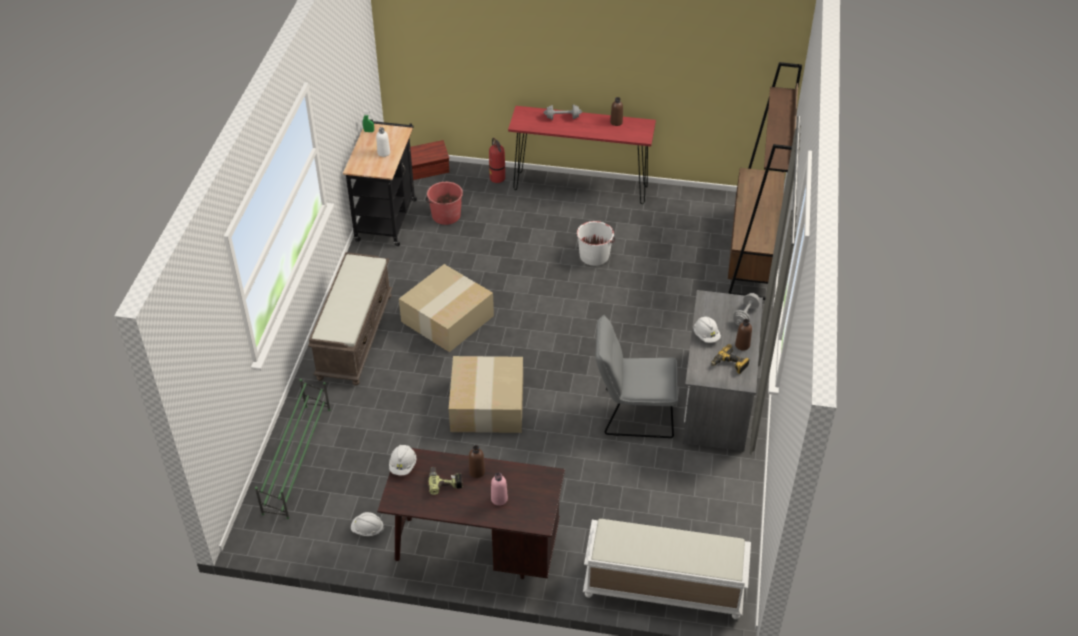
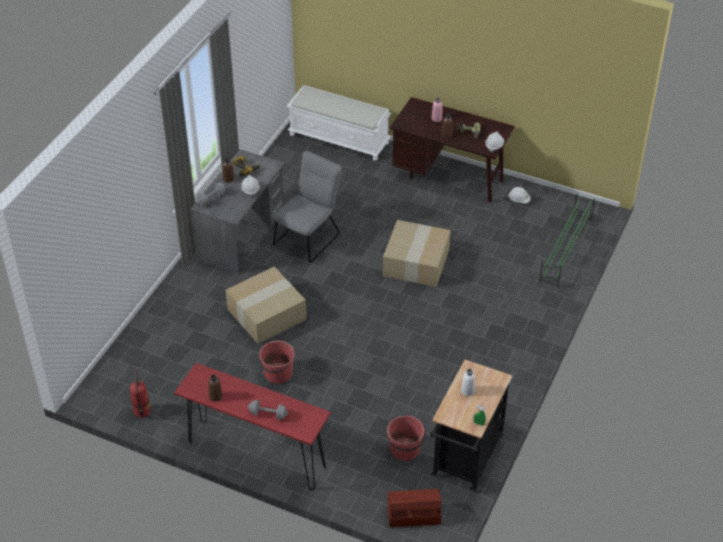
camera: 165 degrees left, 0 degrees up
brown bench [308,252,393,386] -> none
cardboard box [399,264,494,352] -> cardboard box moved to [226,267,307,344]
fire extinguisher [489,138,505,183] -> fire extinguisher moved to [130,371,150,418]
white bucket [577,221,615,266] -> red bucket [259,341,295,384]
grey chair [595,315,678,438] -> grey chair turned 75 degrees counterclockwise [273,151,342,263]
brown bookcase [728,62,802,300] -> none

